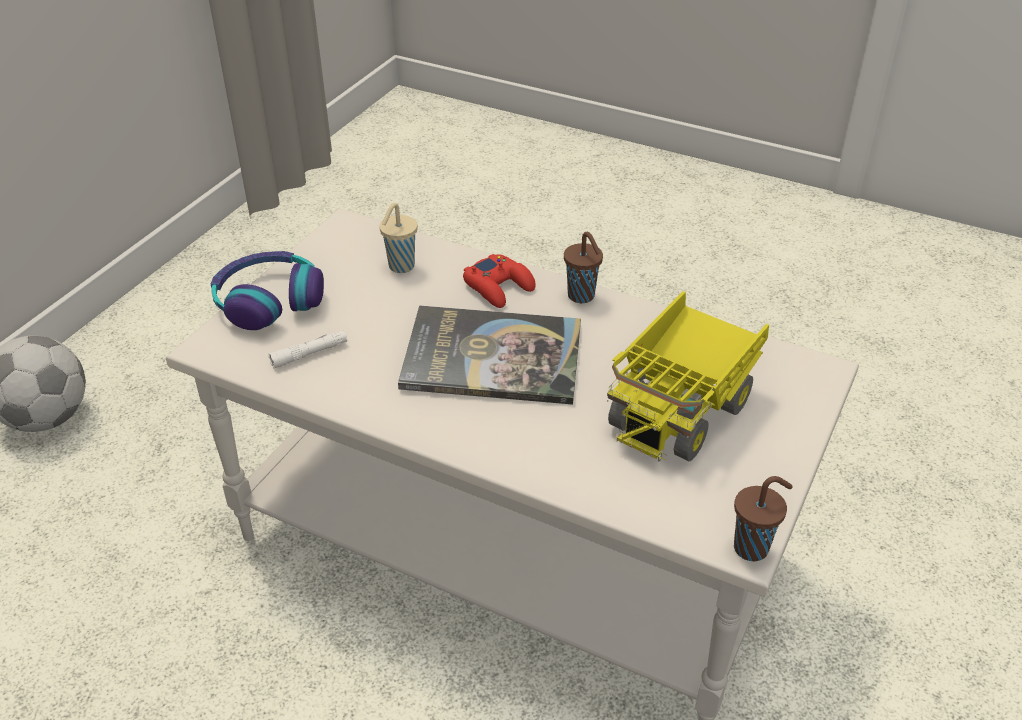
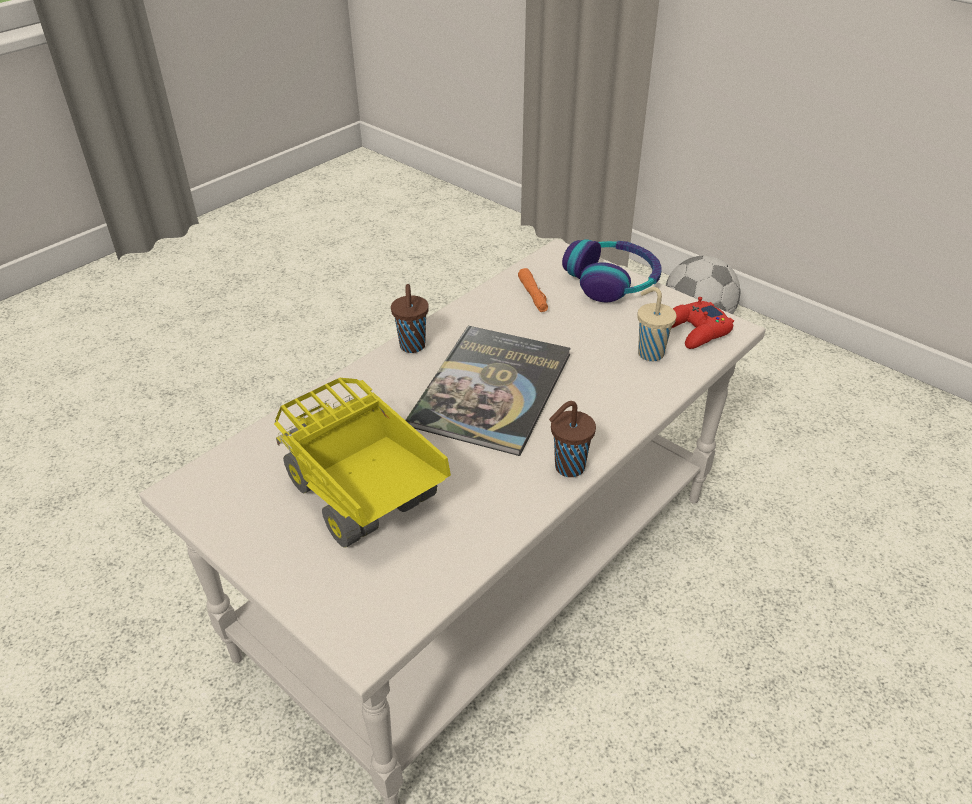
camera: 105 degrees right, 0 degrees up
white flashlight [268,330,347,368] -> orange flashlight [518,268,548,312]
red game controller [463,254,536,308] -> red game controller moved to [672,297,734,349]
brown cup [734,476,793,561] -> brown cup moved to [391,284,429,353]

